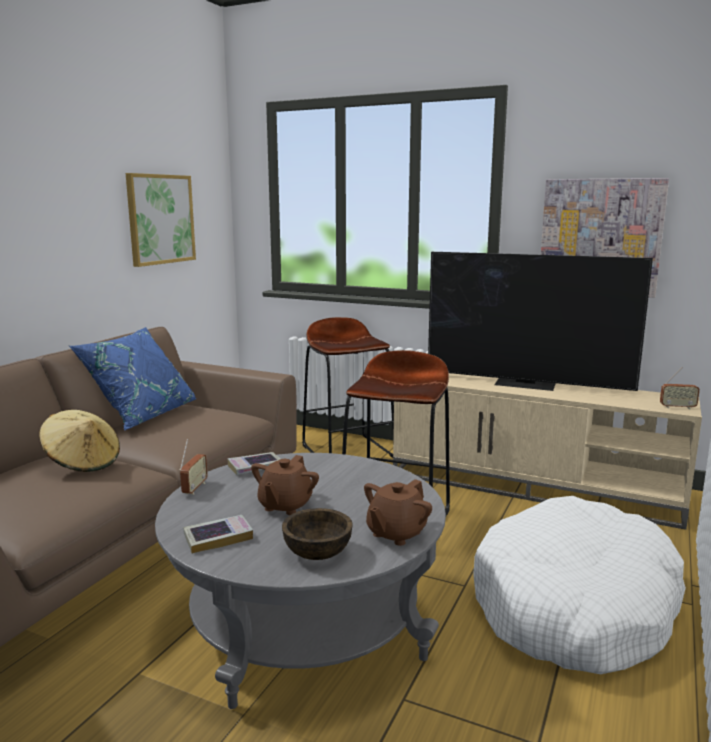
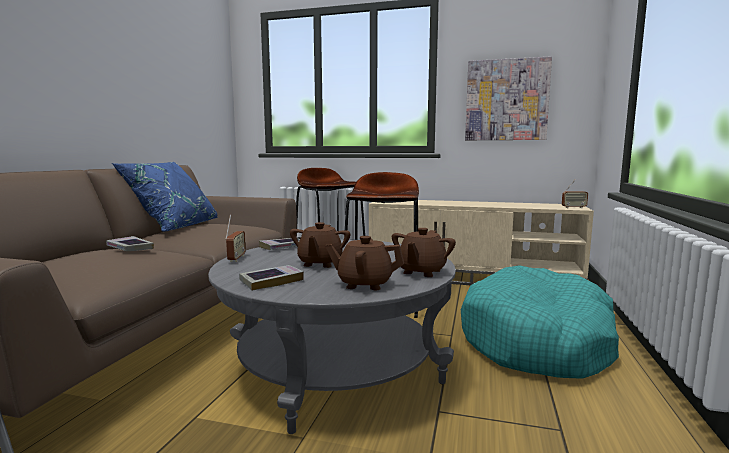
camera: 10 degrees left, 5 degrees down
beige hat [39,410,120,472] -> book [106,236,154,251]
picture [126,173,196,267] -> none
brown bowl [282,508,353,560] -> brown teapot [325,236,404,290]
television [428,252,653,391] -> none
white dog bed [473,496,686,674] -> turquoise dog bed [461,265,619,379]

